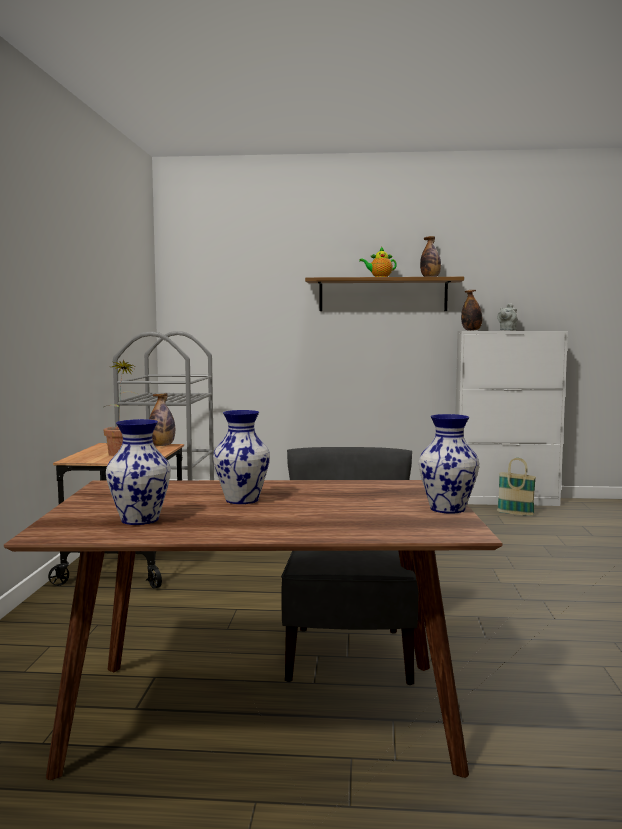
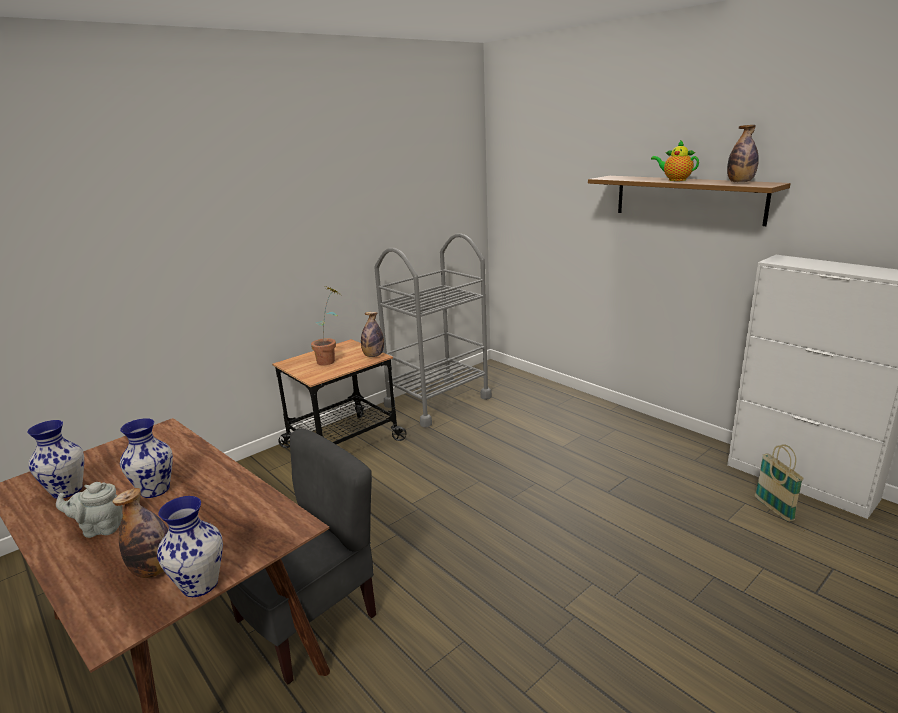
camera: 45 degrees right, 15 degrees up
bottle [461,290,482,331] -> bottle moved to [113,488,168,578]
grey teapot [497,303,518,331] -> grey teapot moved to [56,482,123,538]

